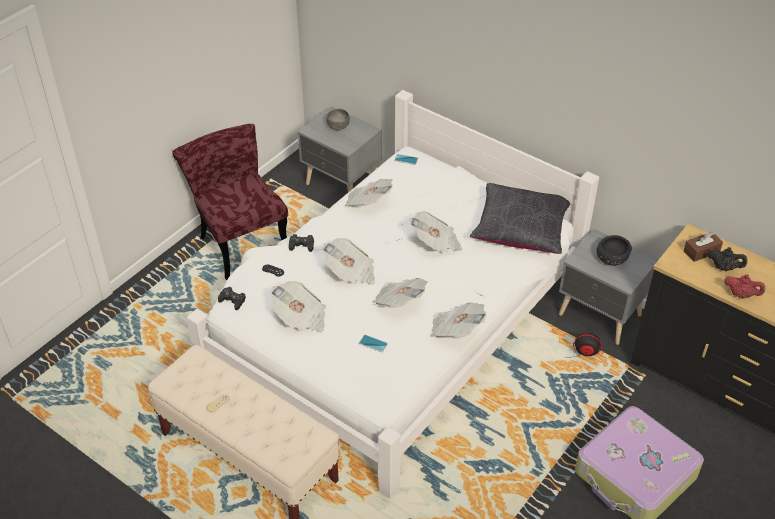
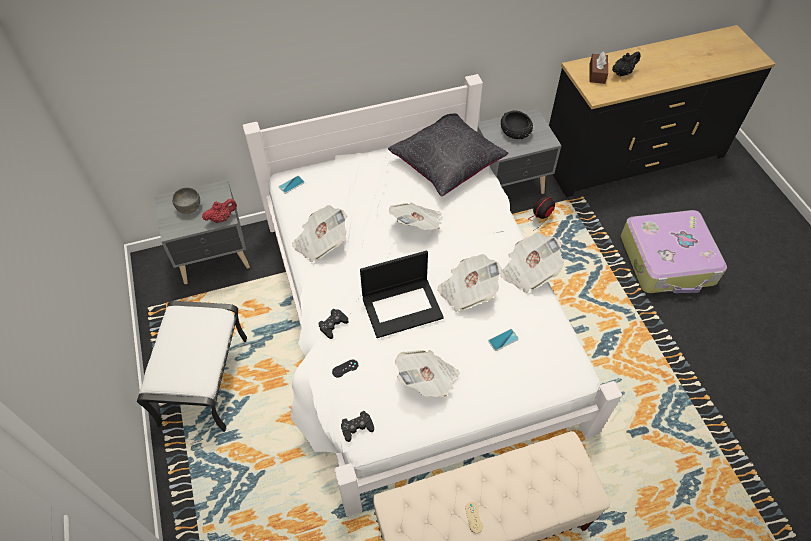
camera: 55 degrees left, 10 degrees up
red chair [172,124,288,280] -> white ottoman [137,301,247,432]
newspaper [322,238,375,285] -> laptop [360,250,444,338]
red teapot [724,274,765,299] -> red teapot moved to [202,199,237,223]

